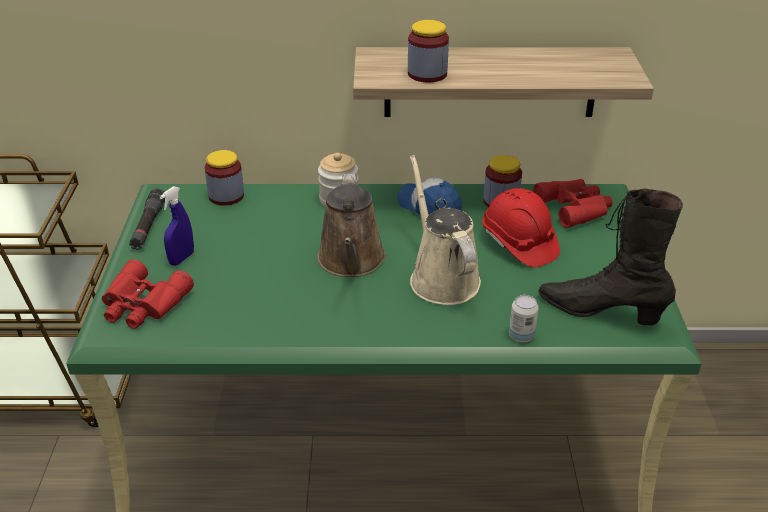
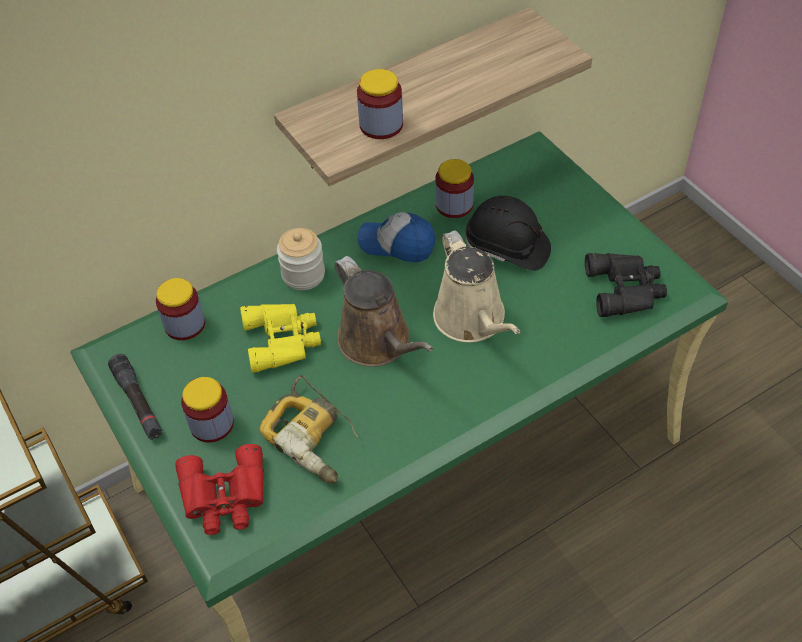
camera: 30 degrees left, 15 degrees up
blue spray bottle [160,186,194,266] -> jar [181,377,234,442]
beige watering can [410,155,481,305] -> beige watering can turned 150 degrees counterclockwise [433,230,520,342]
red hard hat [482,188,560,267] -> black hard hat [465,196,551,270]
can [509,295,539,342] -> none
red binoculars [533,179,613,228] -> none
black boot [538,189,683,325] -> black binoculars [585,253,667,317]
none -> yellow binoculars [240,304,321,373]
none -> power drill [260,375,358,484]

